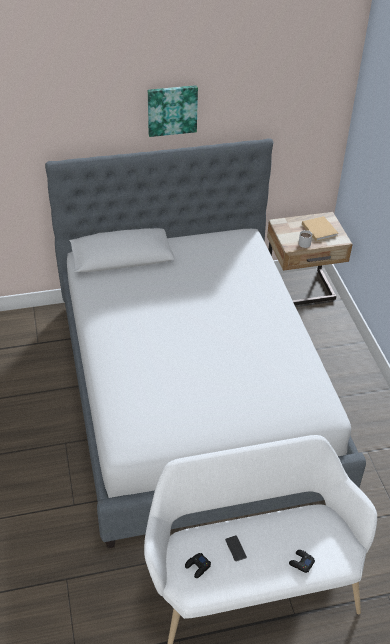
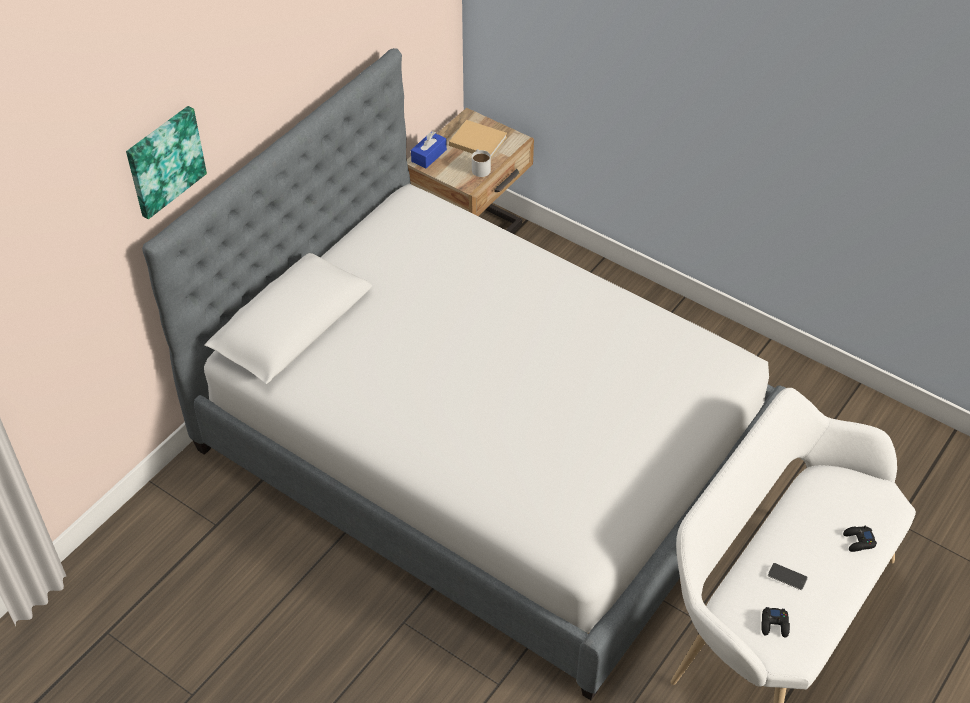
camera: 40 degrees left, 5 degrees up
picture [148,85,198,137] -> picture moved to [126,106,207,219]
none -> blue tissue box [411,131,447,168]

